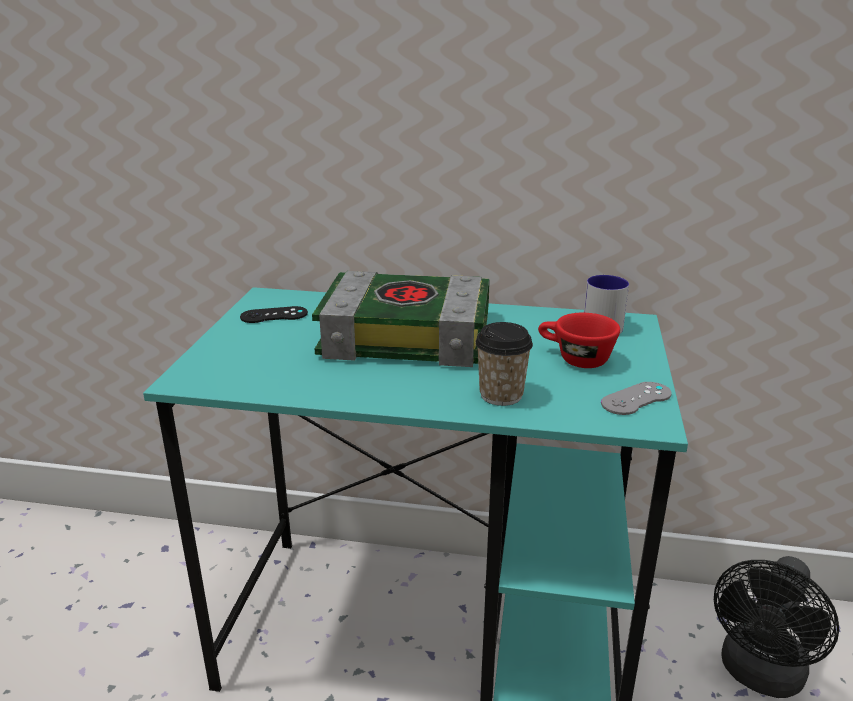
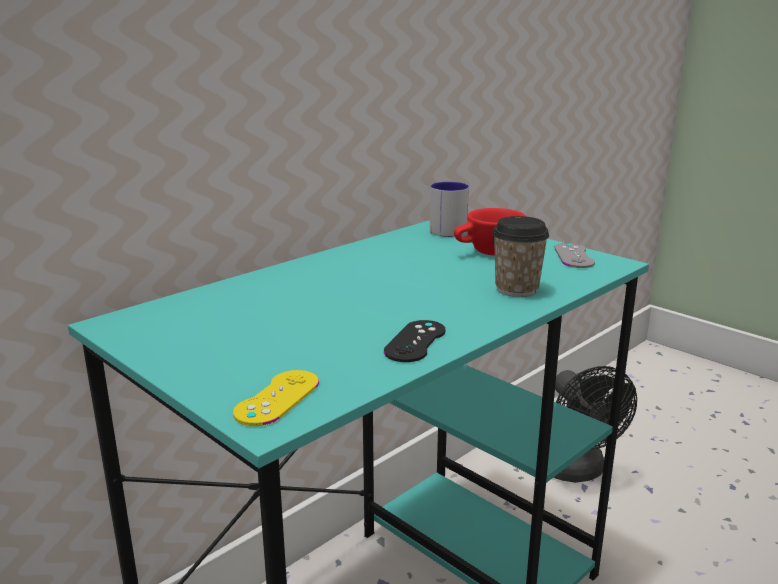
camera: 55 degrees left, 5 degrees down
black game controller [240,306,308,323] -> black game controller moved to [384,320,446,362]
book [312,271,489,367] -> none
none -> yellow game controller [233,370,319,426]

